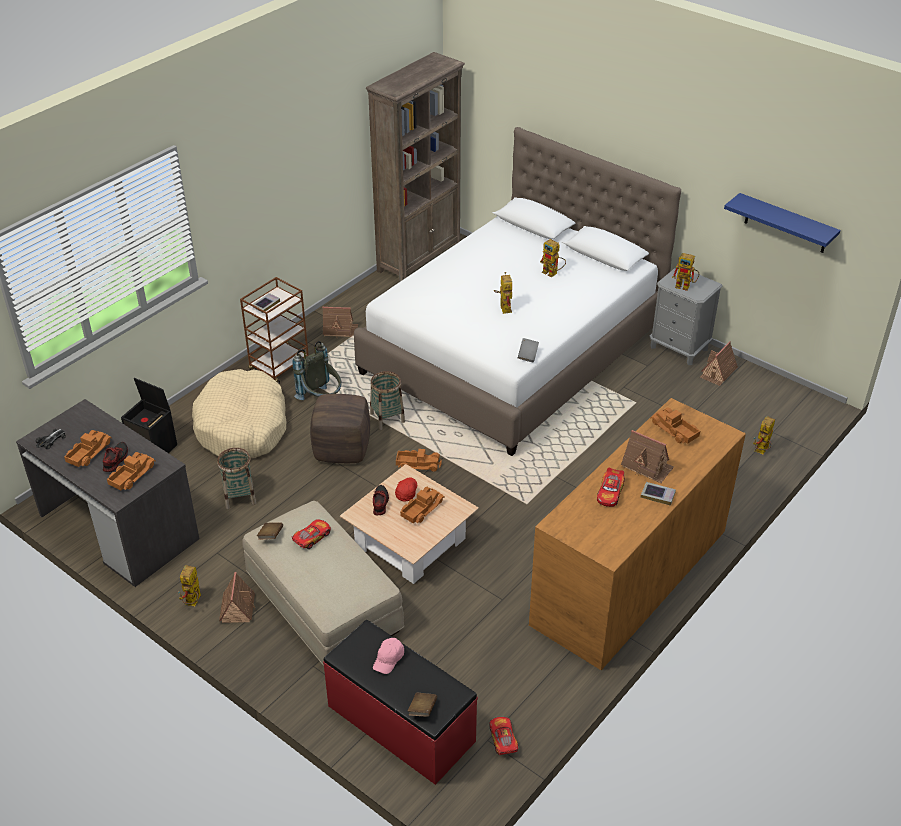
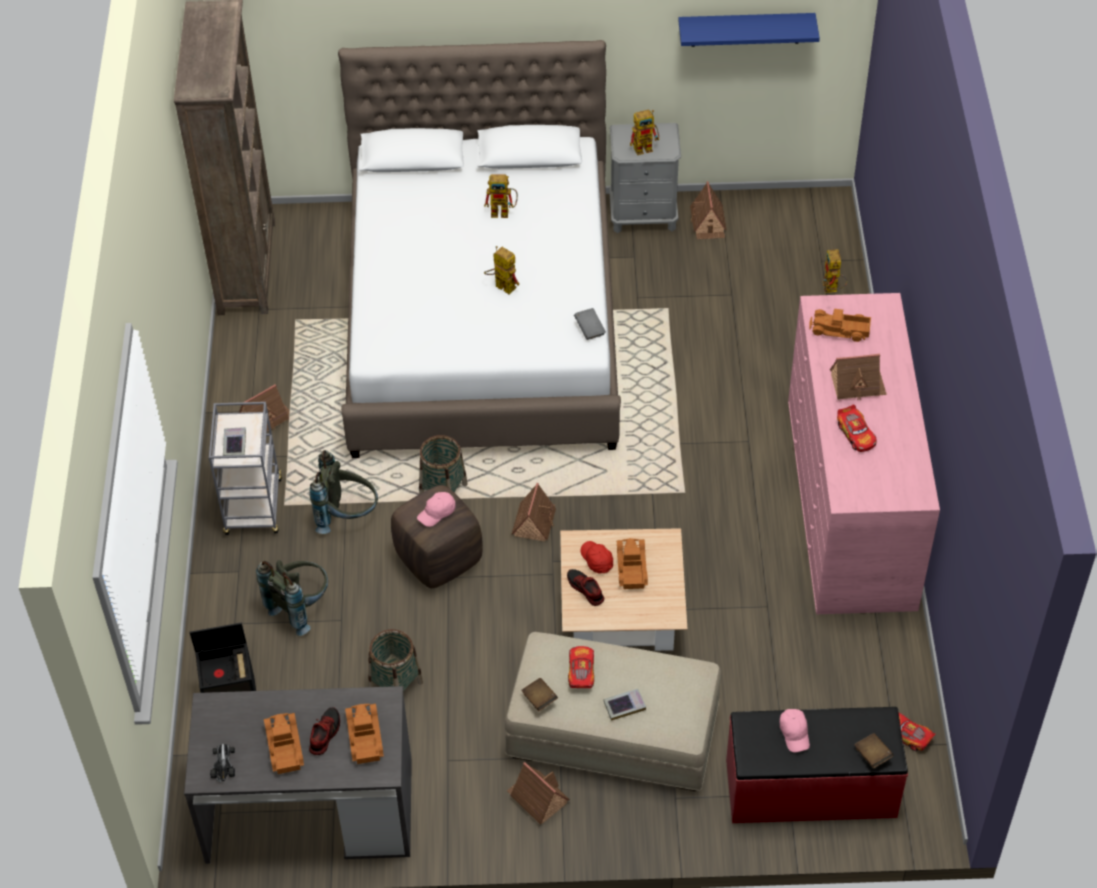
camera: 40 degrees left, 10 degrees up
shoe [103,442,128,472] -> shoe turned 45 degrees clockwise [309,707,340,755]
toy robot [178,565,201,606] -> none
beige dog bed [192,369,286,458] -> grey backpack [256,560,328,636]
brown cart [240,277,311,384] -> grey cart [209,402,282,535]
toy truck [396,449,442,472] -> toy house [512,483,556,541]
brown dresser [529,398,746,670] -> pink dresser [788,293,940,614]
book [641,482,676,506] -> book moved to [604,689,646,721]
none -> pink cap [417,492,456,527]

